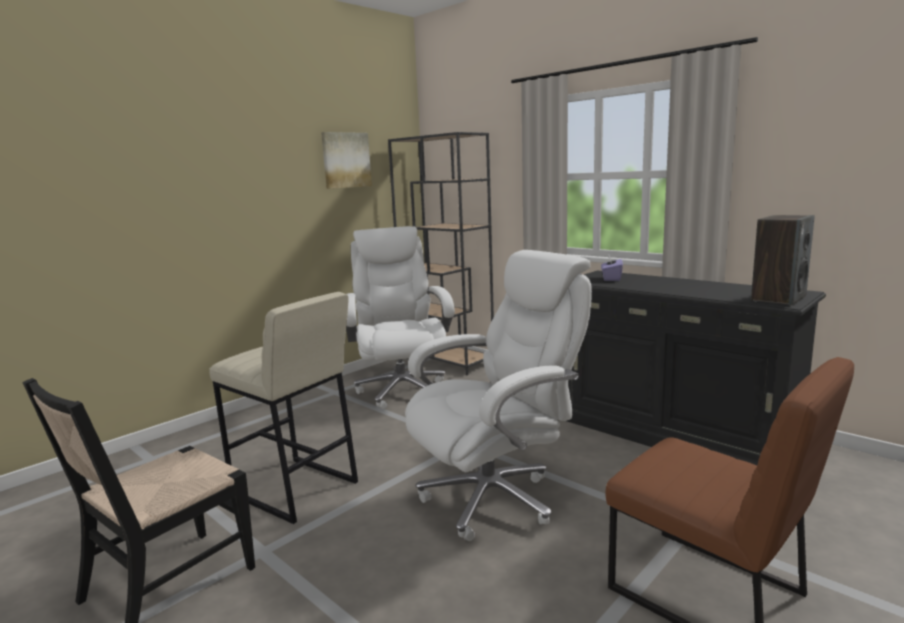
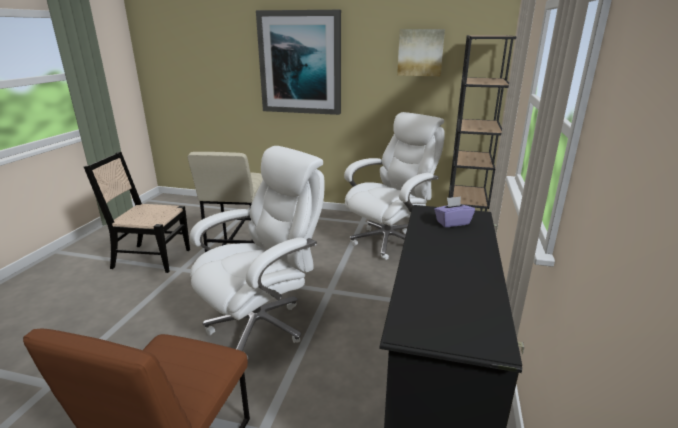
camera: 60 degrees right, 10 degrees up
white office chair [405,250,592,541] -> white office chair turned 75 degrees counterclockwise [190,146,324,360]
speaker [751,215,815,306] -> none
none -> picture [256,10,341,115]

